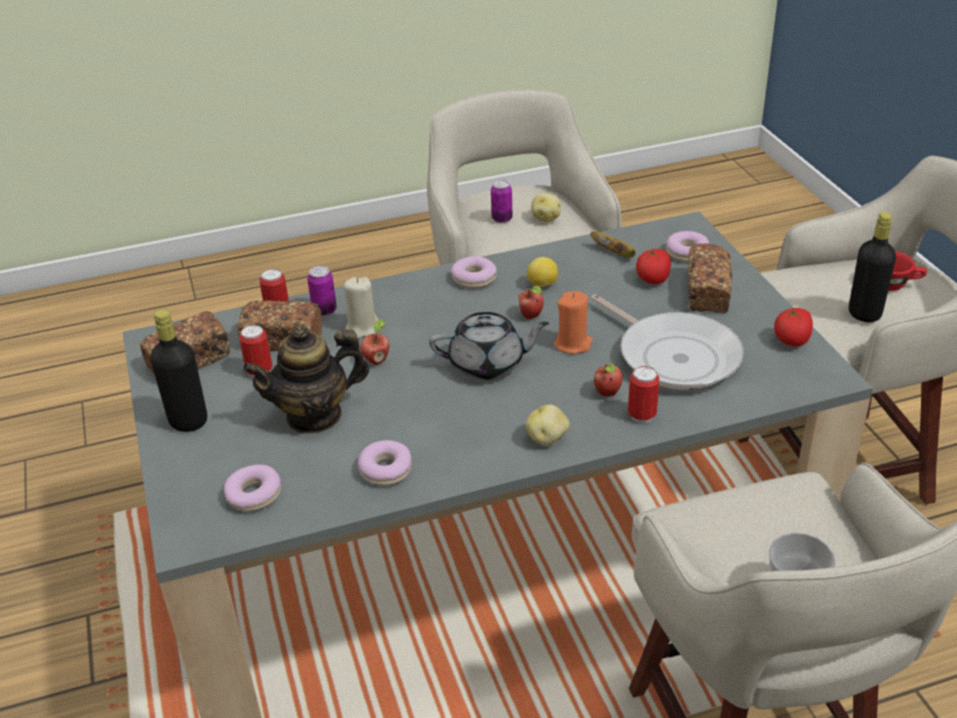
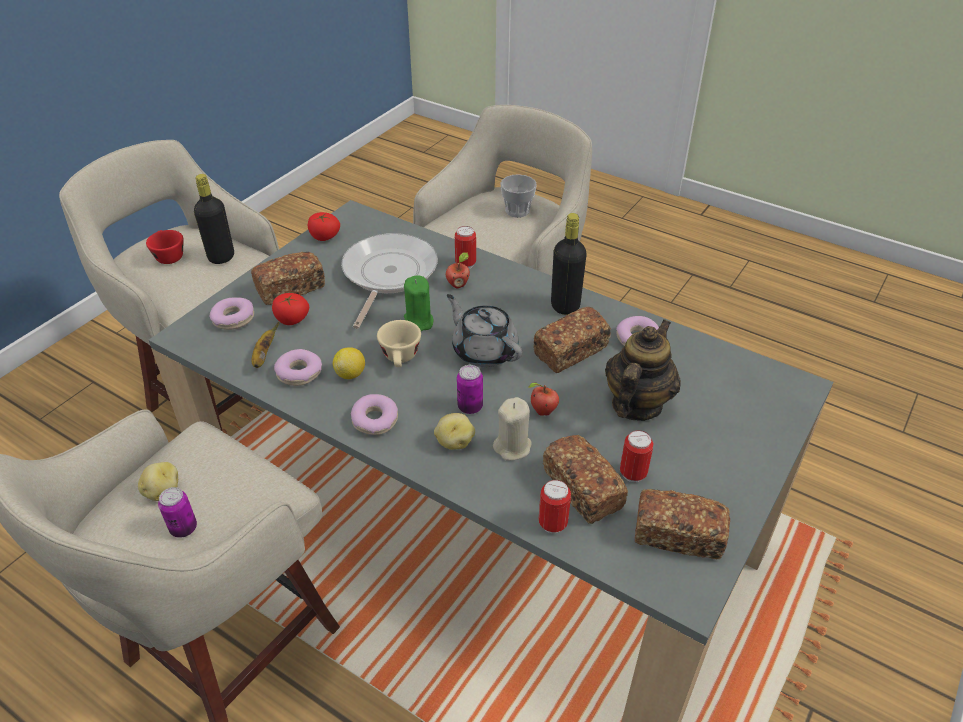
camera: 130 degrees left, 5 degrees up
black bottle [150,309,207,432] -> black bottle moved to [551,213,586,315]
donut [224,465,281,511] -> donut moved to [274,349,322,386]
teapot [243,325,369,434] -> teapot turned 90 degrees counterclockwise [605,319,681,421]
can [307,266,337,316] -> can moved to [457,365,483,414]
apple [518,285,544,319] -> beige cup [377,320,421,367]
potato [525,404,570,446] -> potato moved to [434,413,475,450]
orange candle [554,291,593,354] -> green candle [404,276,433,331]
none -> bread [533,307,611,373]

